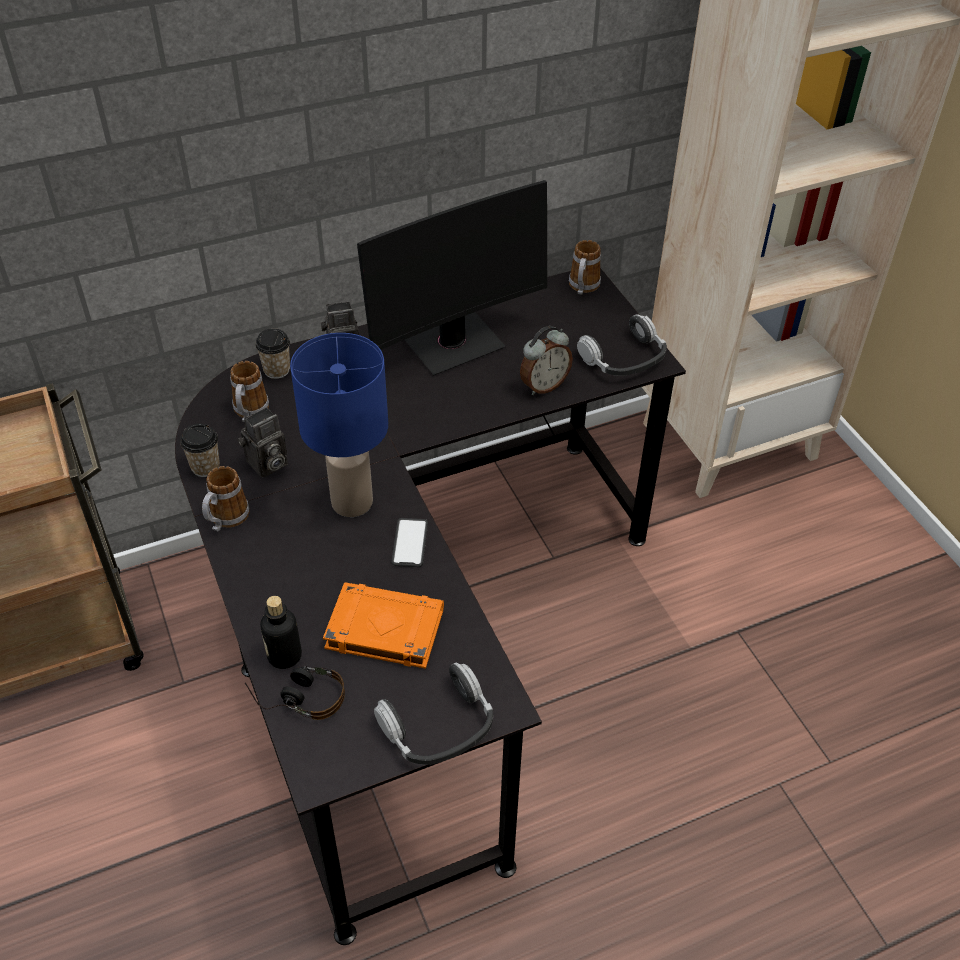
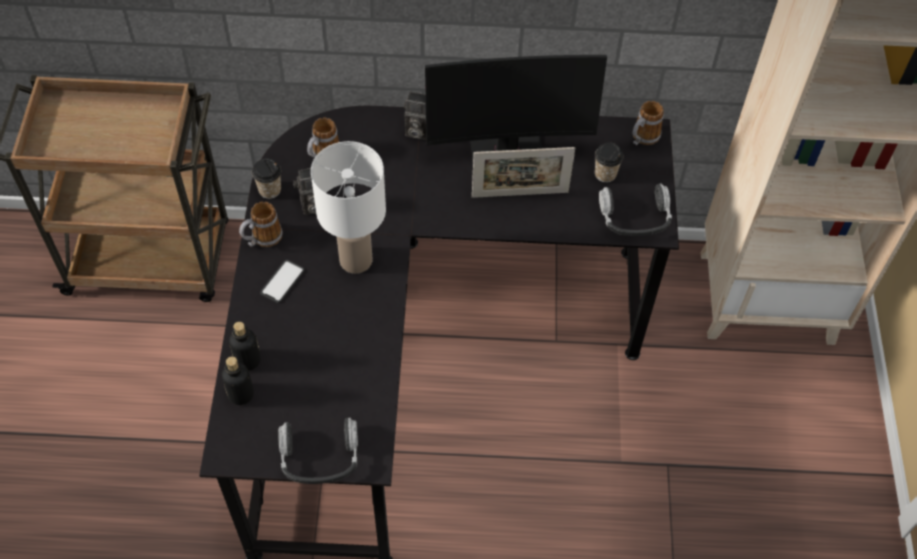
camera: 25 degrees right, 10 degrees up
headphones [245,666,345,720] -> bottle [222,357,254,405]
cup [255,328,290,379] -> cup moved to [595,142,624,183]
blue table lamp [290,333,388,517] -> white table lamp [311,141,386,274]
orange book [323,582,444,669] -> none
phone [391,518,428,567] -> phone moved to [260,260,305,303]
alarm clock [520,326,573,395] -> none
none -> picture frame [472,147,575,198]

